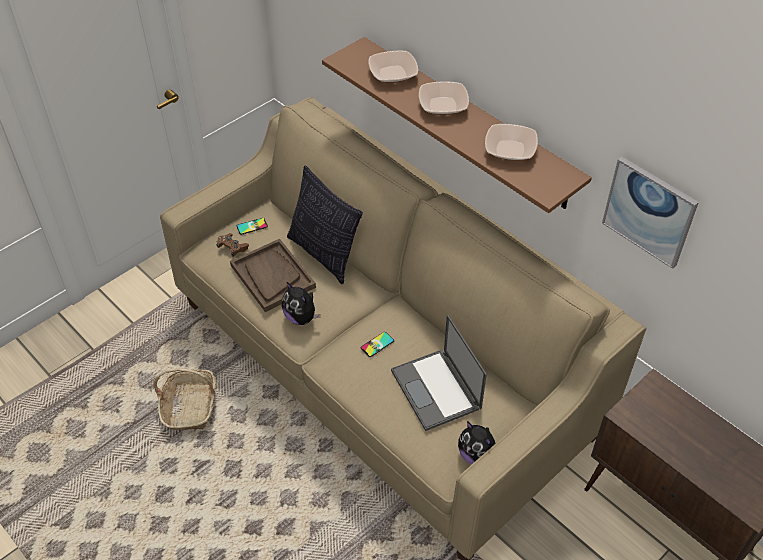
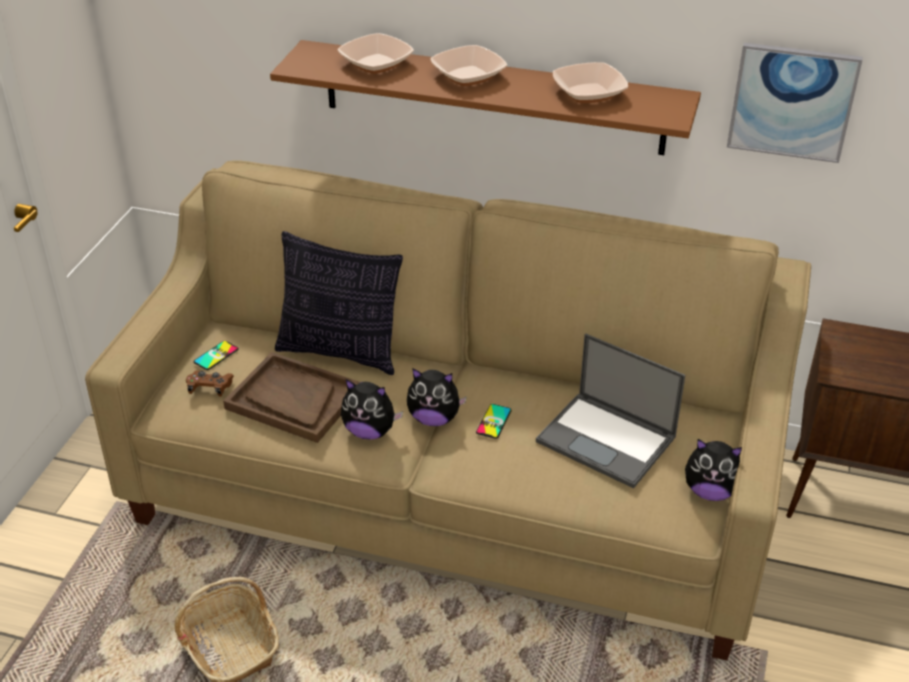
camera: 30 degrees left, 10 degrees down
none -> plush toy [407,368,467,426]

